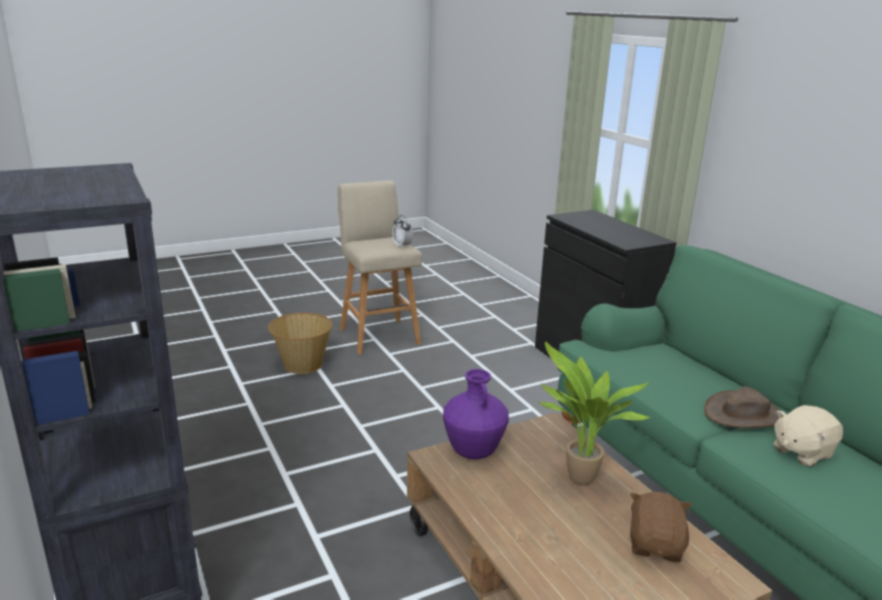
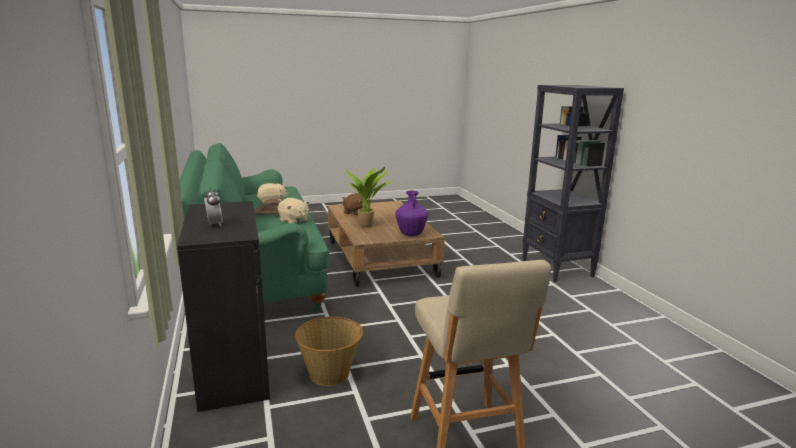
camera: 170 degrees left, 5 degrees down
basket [268,313,332,374] -> basket moved to [295,317,363,386]
alarm clock [393,215,413,249] -> alarm clock moved to [204,187,223,227]
none -> beige plush toy [278,198,309,223]

